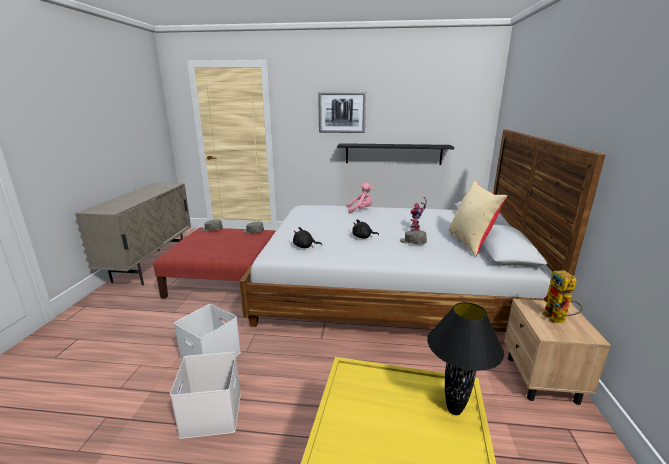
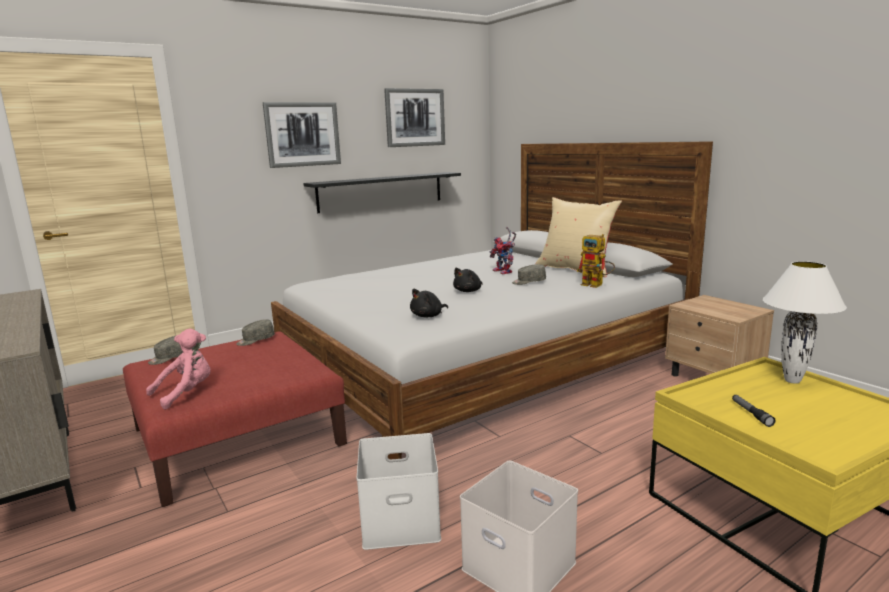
camera: 40 degrees left, 5 degrees down
pink plush toy [346,183,373,213] -> pink plush toy moved to [146,328,211,410]
black table lamp [427,302,504,415] -> white table lamp [763,261,847,384]
toy robot [542,270,583,323] -> toy robot moved to [577,234,615,288]
none -> picture [384,88,445,147]
none -> flashlight [732,395,776,427]

